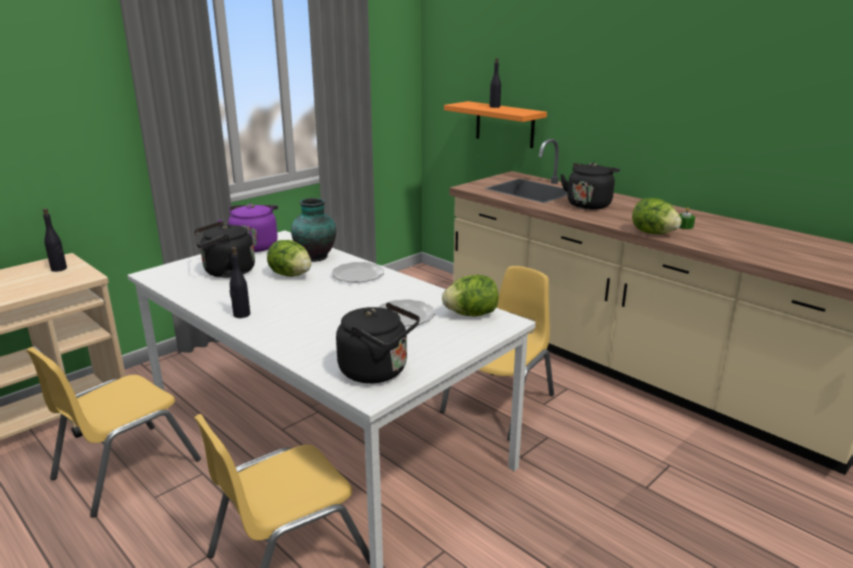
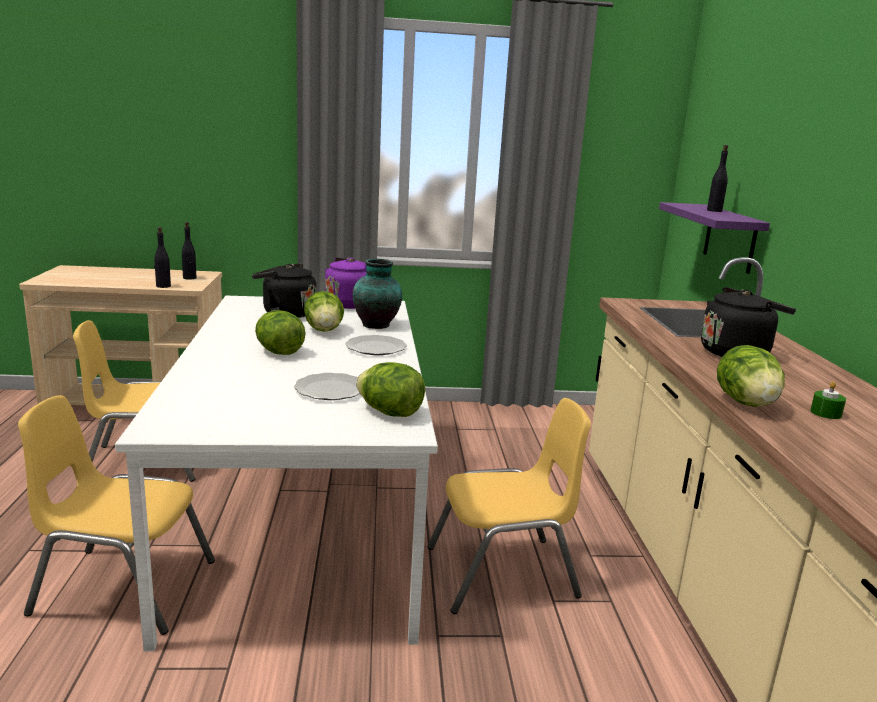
camera: 40 degrees right, 5 degrees down
black bottle [230,247,250,318] -> black bottle moved to [154,227,171,288]
black kettle [336,303,420,384] -> none
orange shelf [444,101,547,148] -> purple shelf [659,202,770,274]
none -> lettuce [255,310,306,355]

